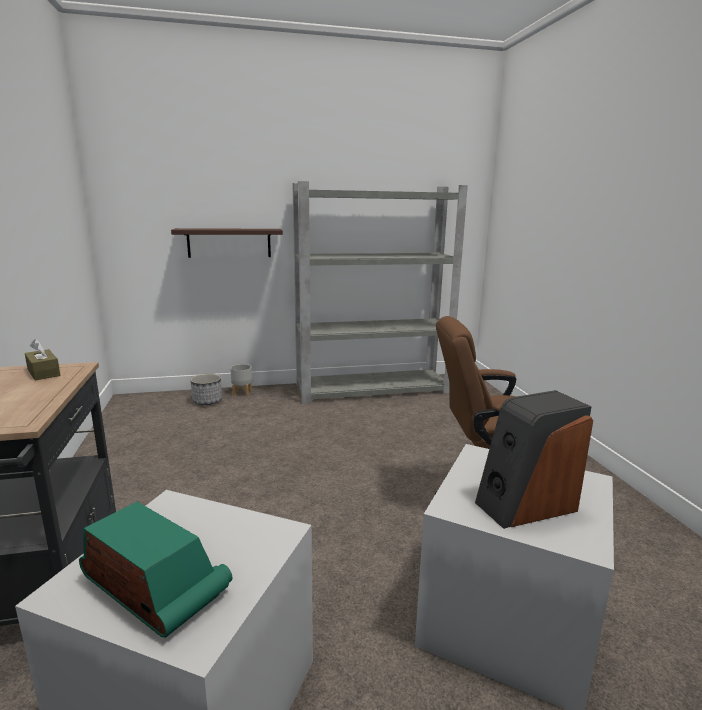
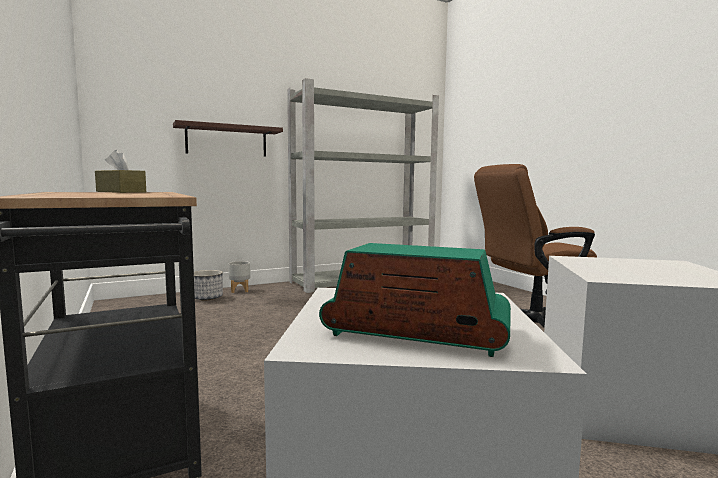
camera: 15 degrees left, 10 degrees down
speaker [475,390,593,529] -> none

